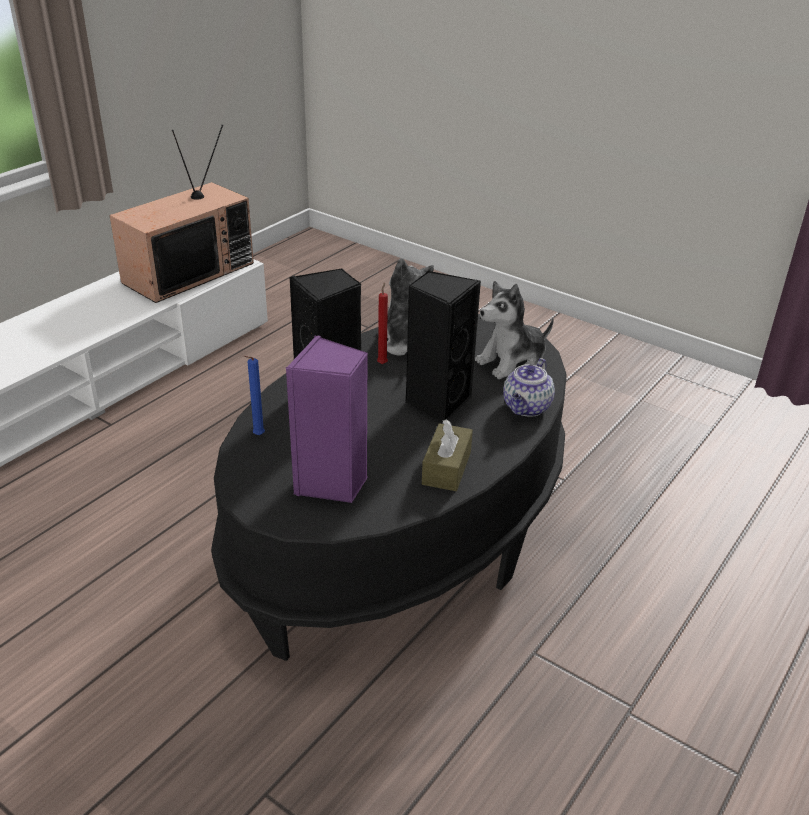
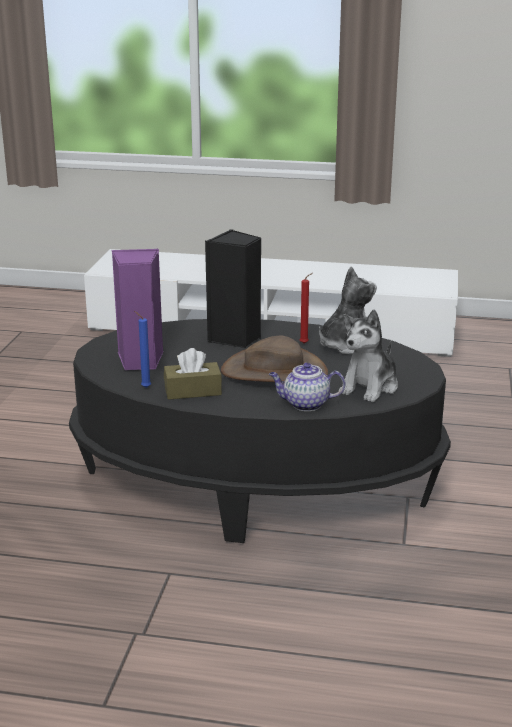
camera: 65 degrees right, 10 degrees down
television [109,125,254,303] -> none
blue candle [244,356,265,435] -> blue candle moved to [134,311,151,388]
black speaker [405,271,481,423] -> brown hat [221,336,328,382]
plush toy [475,281,554,379] -> plush toy turned 90 degrees counterclockwise [339,309,398,402]

